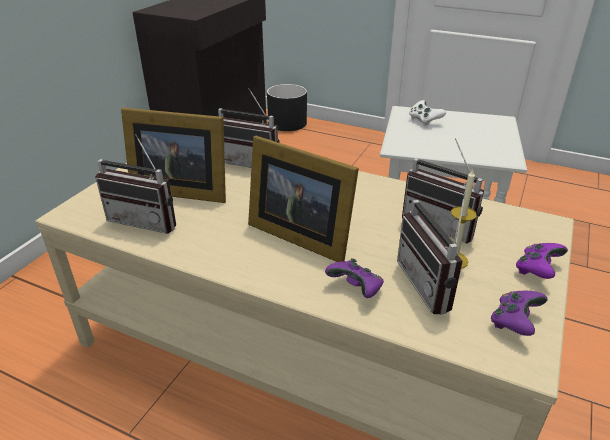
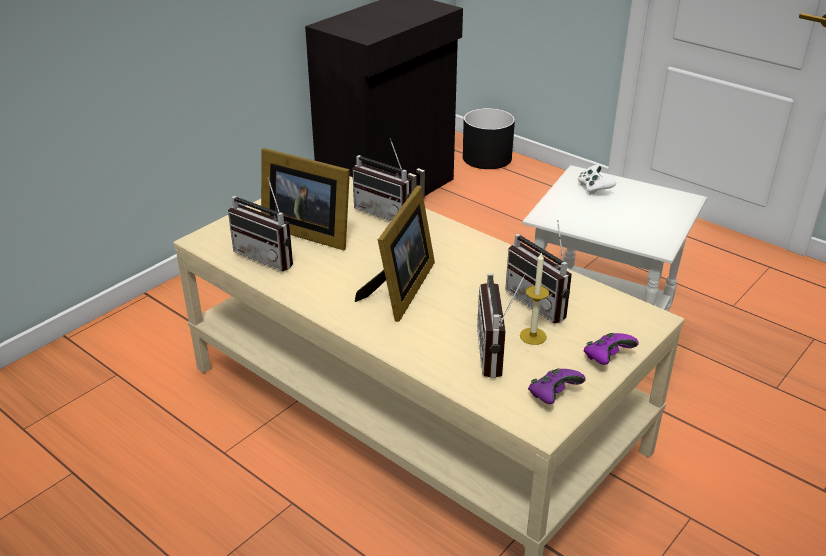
camera: 15 degrees right, 0 degrees up
picture frame [248,136,359,262] -> picture frame turned 120 degrees counterclockwise [355,186,435,322]
purple game controller [325,258,384,298] -> none

